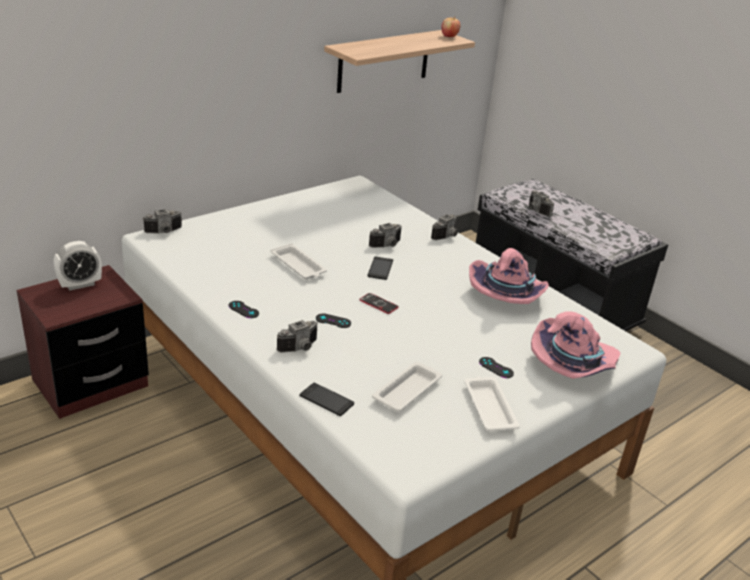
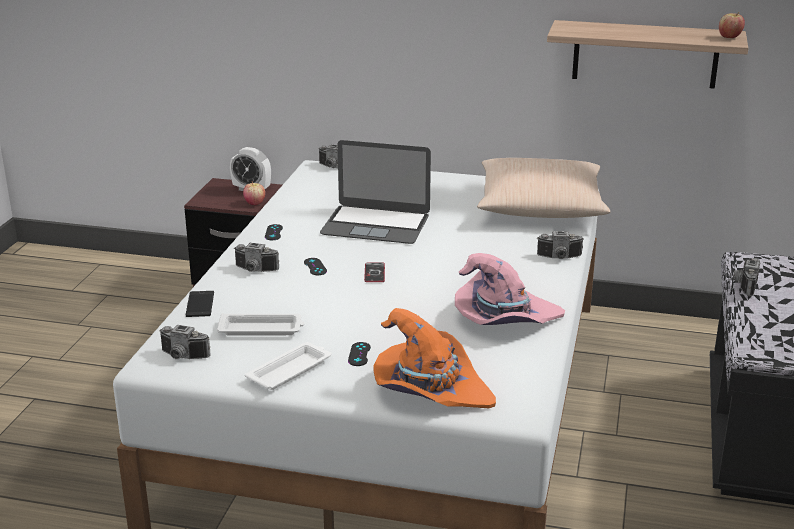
camera: 55 degrees right, 5 degrees down
white tray [270,243,327,279] -> laptop [320,140,431,244]
phone [367,256,393,280] -> none
camera [369,223,402,248] -> camera moved to [159,325,211,359]
pink hat [531,311,621,379] -> orange hat [373,308,496,408]
none -> apple [243,181,265,205]
none -> beige pillow [477,158,610,218]

